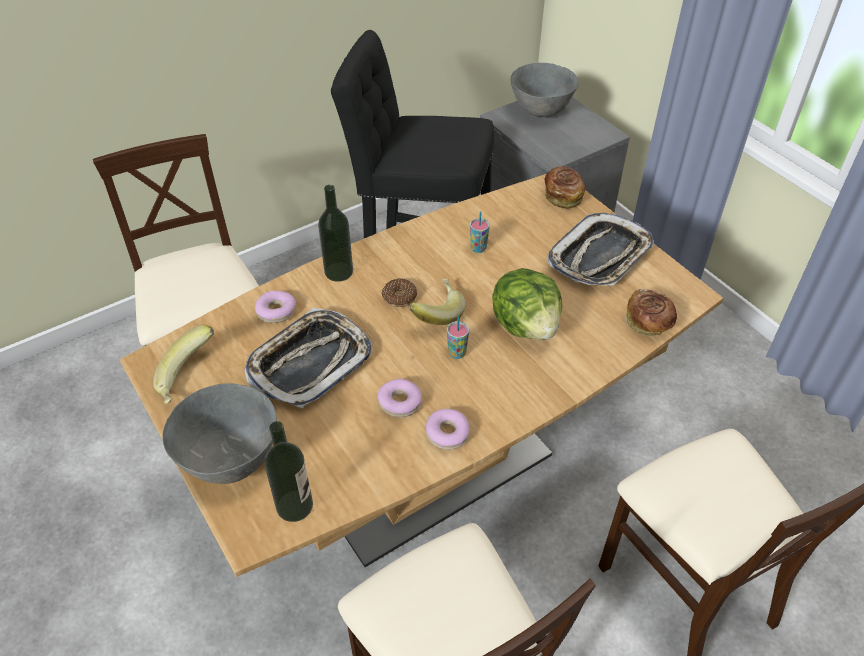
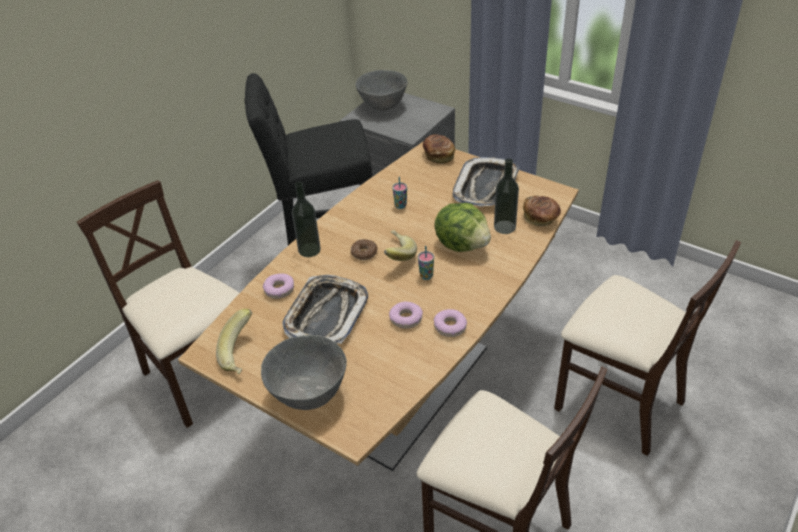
camera: 20 degrees left, 5 degrees down
bottle [264,421,313,522] -> bottle moved to [494,158,519,234]

